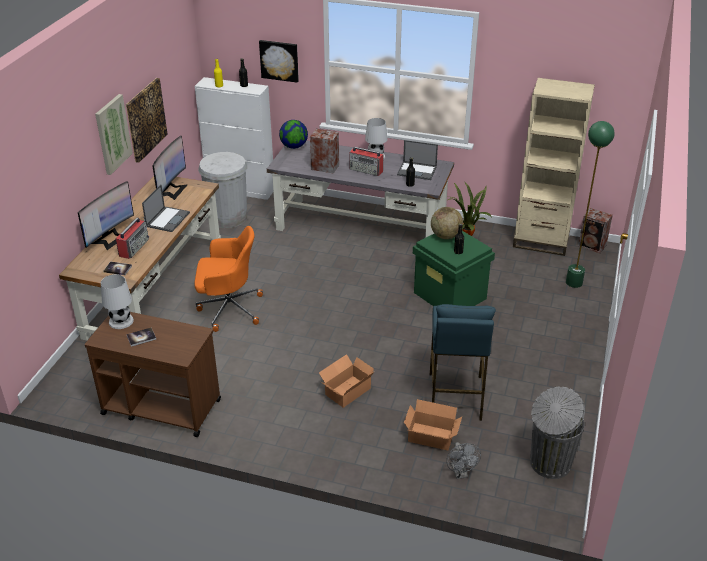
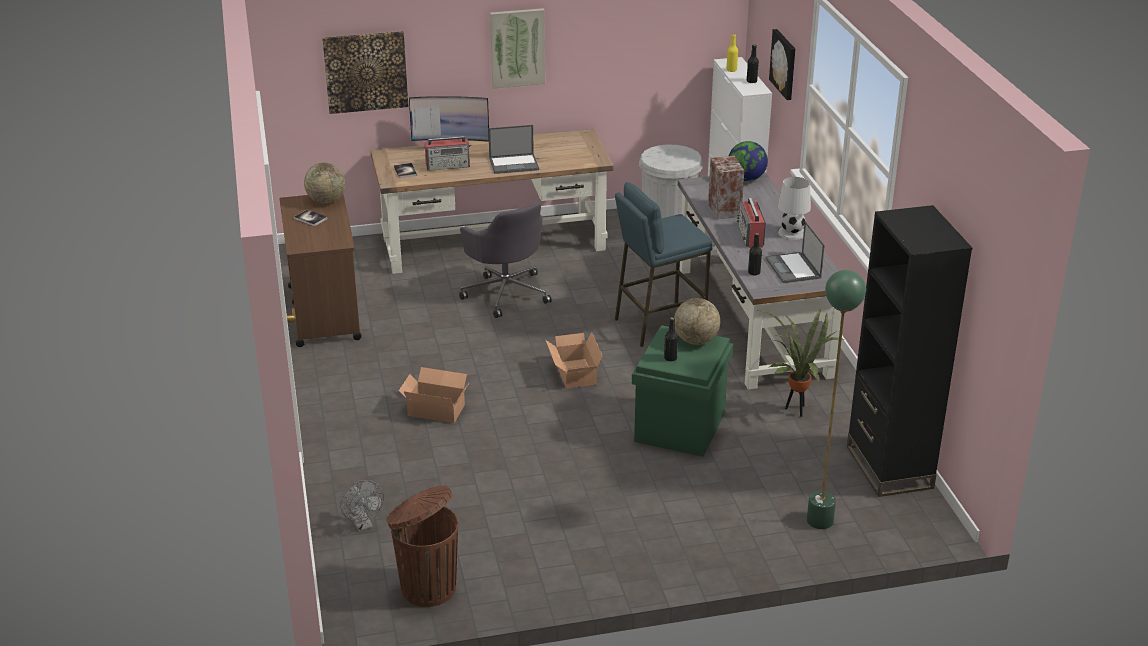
camera: 60 degrees right, 5 degrees down
white table lamp [101,274,134,329] -> globe [304,162,346,204]
picture [126,78,168,163] -> picture moved to [322,31,408,114]
monitor [152,136,188,200] -> none
orange office chair [194,226,263,332] -> grey office chair [459,203,552,318]
cardboard box [404,399,462,451] -> cardboard box moved to [546,332,603,388]
blue stool [430,304,496,421] -> blue stool moved to [615,182,712,347]
grey fan [446,442,481,479] -> grey fan turned 75 degrees counterclockwise [340,480,384,532]
beige bookcase [513,78,595,256] -> black bookcase [847,205,972,497]
grey trash can [530,387,585,479] -> brown trash can [386,485,458,607]
speaker [578,208,613,253] -> none

